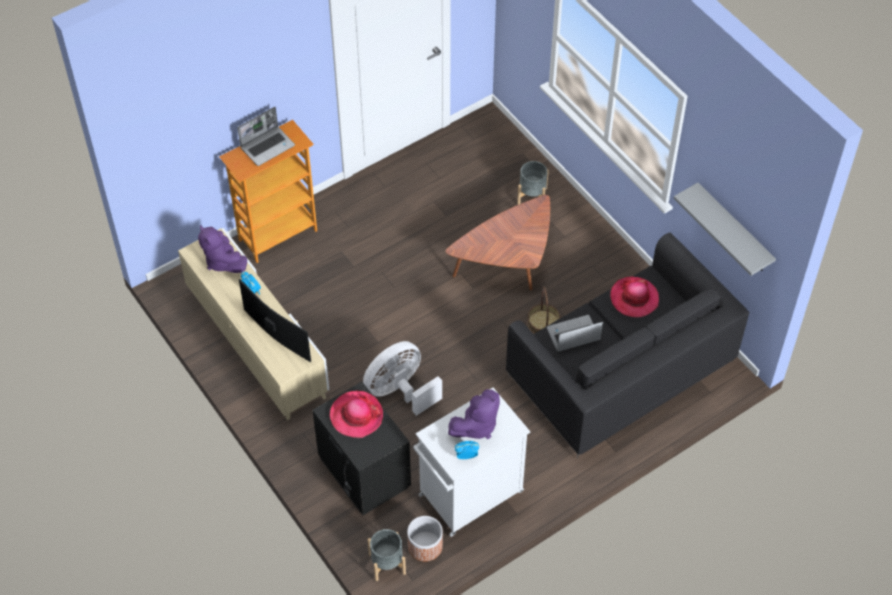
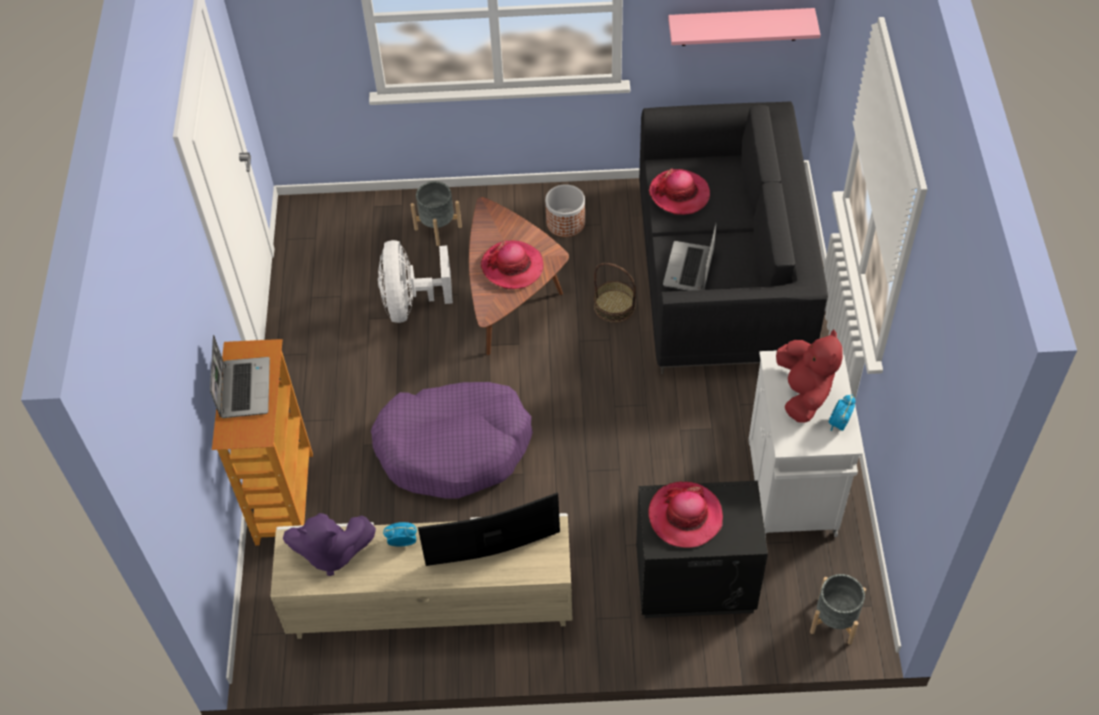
camera: 55 degrees left, 0 degrees up
white fan [363,341,442,416] -> white fan moved to [378,240,453,323]
planter [407,516,443,562] -> planter moved to [545,184,585,237]
purple plush toy [448,389,500,439] -> red plush toy [776,329,843,423]
grey shelf [674,183,776,276] -> pink shelf [668,8,821,46]
none -> purple dog bed [371,382,533,499]
none -> hat [480,240,544,289]

